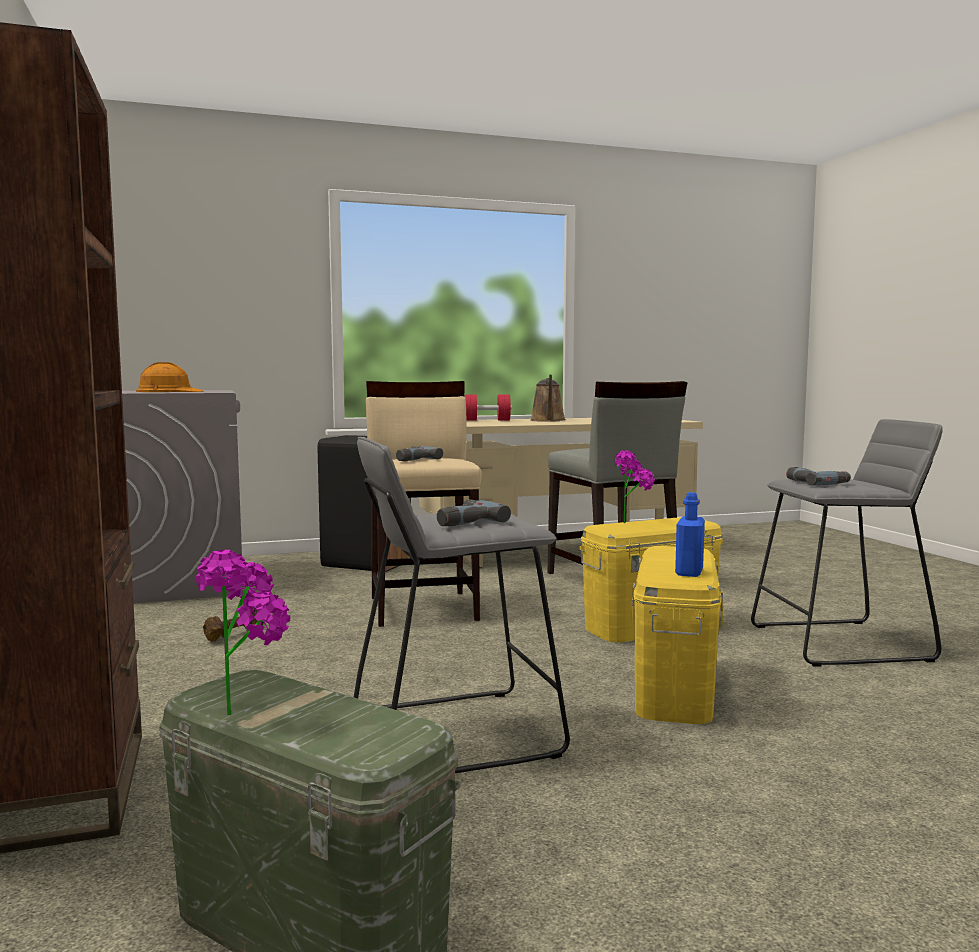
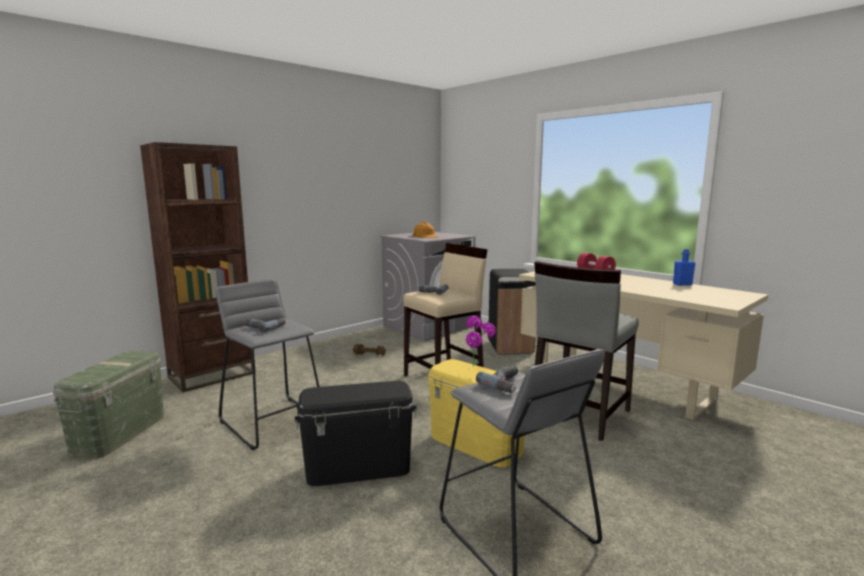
camera: 65 degrees right, 5 degrees up
potted plant [195,550,290,715] -> none
brown watering can [530,374,566,422] -> none
yellow storage box [631,546,724,724] -> black storage box [295,381,417,486]
blue bottle [675,492,705,577] -> blue bottle moved to [673,249,695,286]

